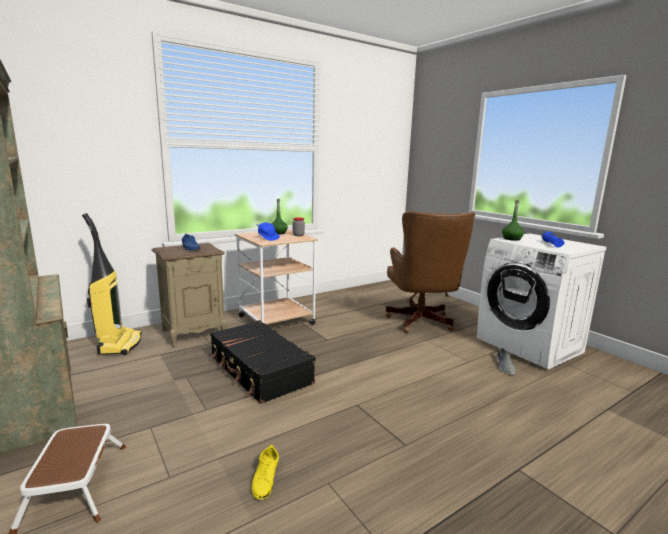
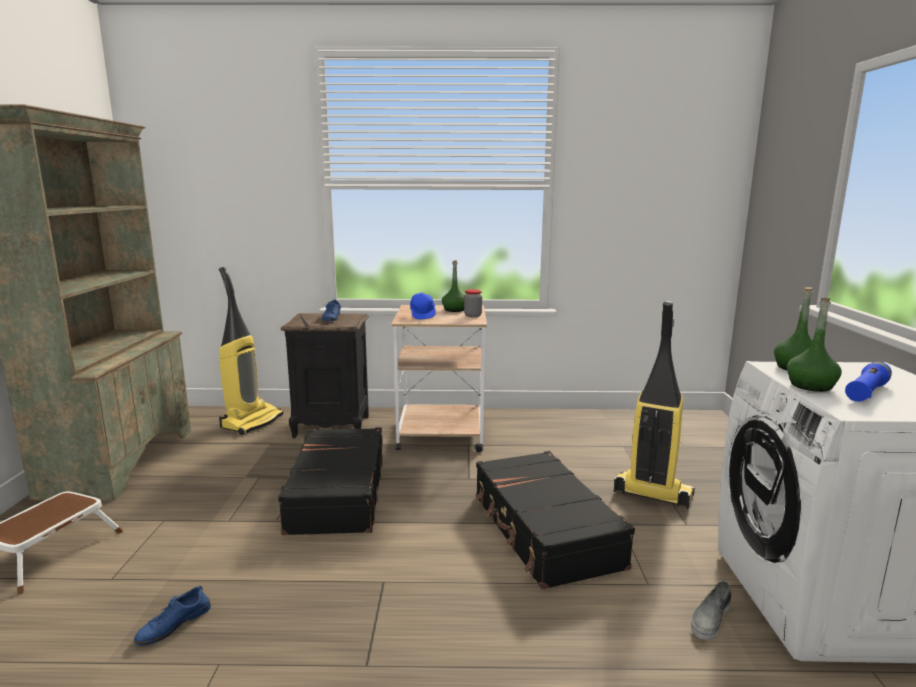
camera: 35 degrees right, 0 degrees up
beige nightstand [152,243,227,347] -> black nightstand [280,313,369,438]
yellow shoe [251,445,279,499] -> blue shoe [134,585,211,646]
brown office chair [385,211,475,333] -> vacuum cleaner [614,301,695,509]
none -> black suitcase [475,451,635,590]
none -> green bottle [787,298,842,392]

